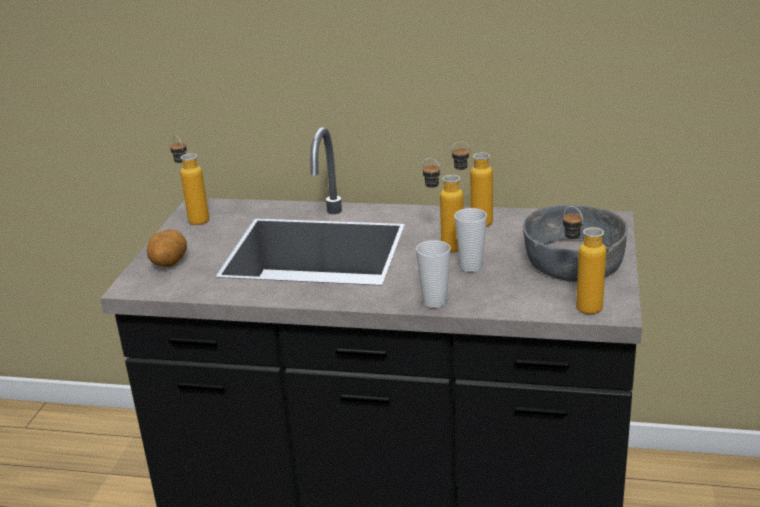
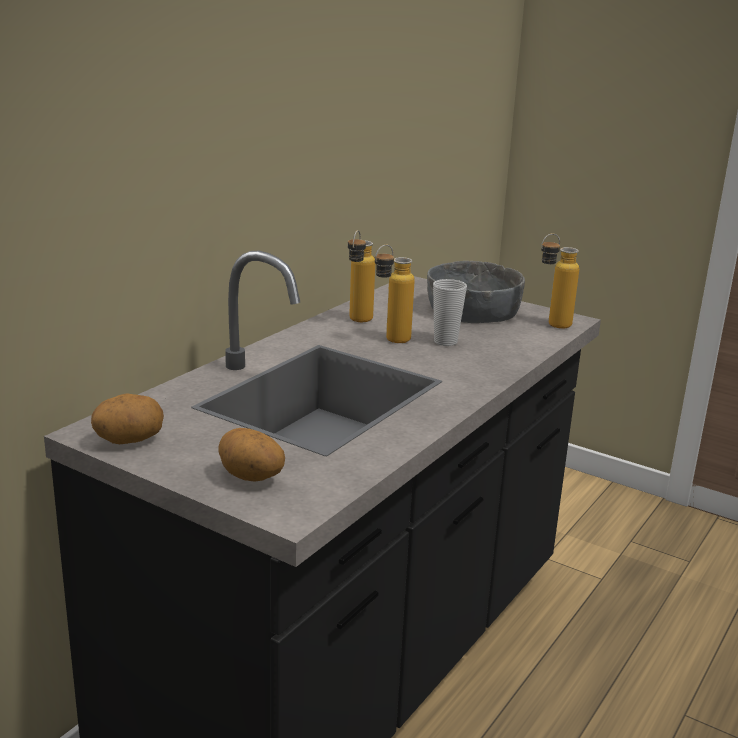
camera: 70 degrees left, 5 degrees down
bottle [170,136,209,225] -> potato [91,393,164,444]
cup [416,240,451,308] -> none

